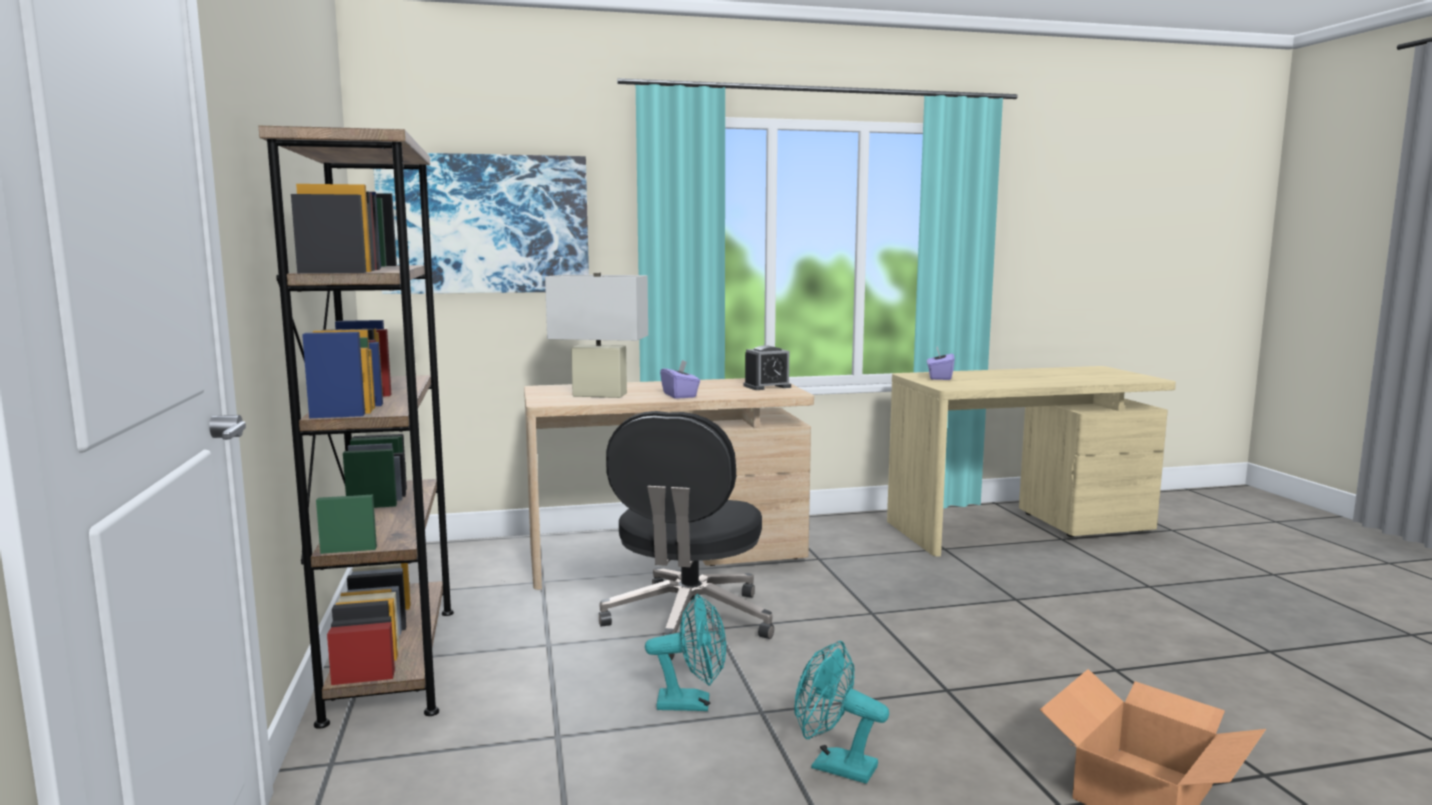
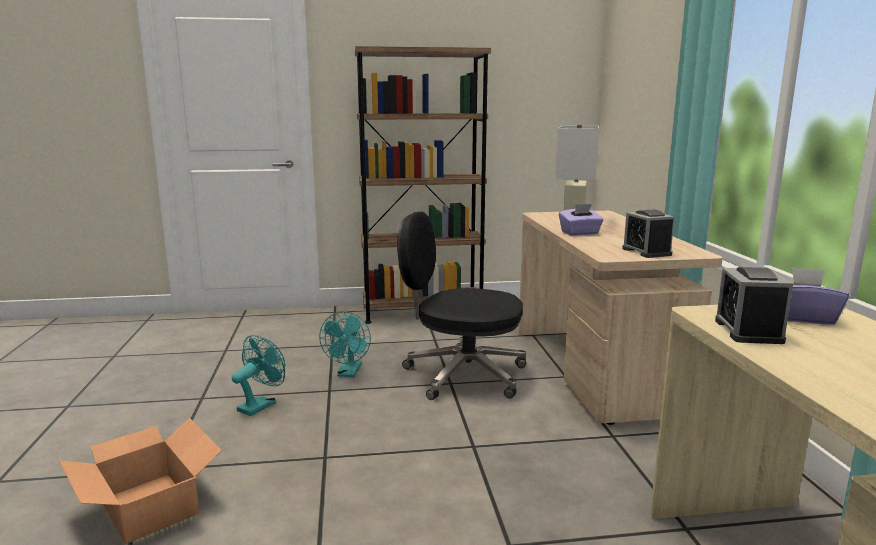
camera: 95 degrees right, 5 degrees up
picture [374,153,589,294] -> none
none -> alarm clock [715,267,793,344]

